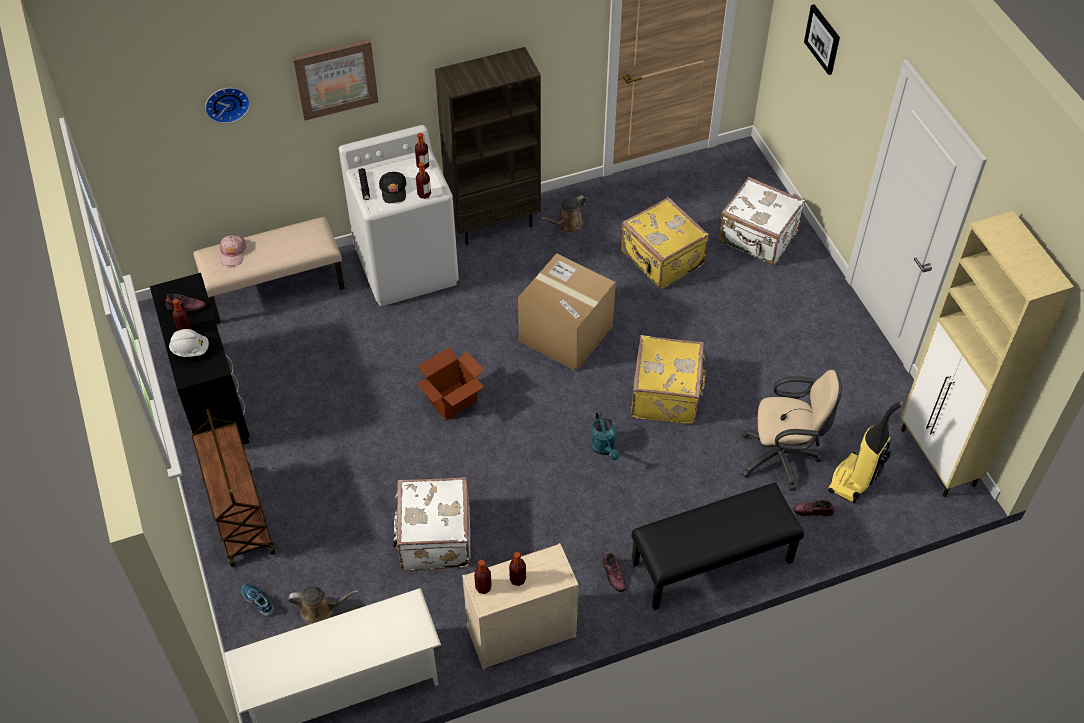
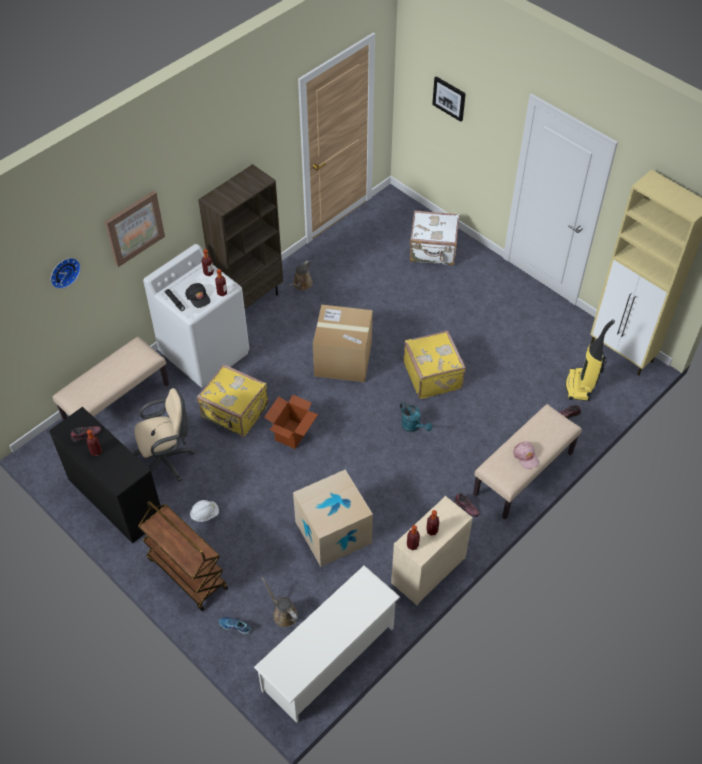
camera: 25 degrees left, 0 degrees up
white hard hat [169,329,209,357] -> white hard hat moved to [190,500,219,522]
pink cap [220,235,246,266] -> pink cap moved to [513,442,539,469]
brown watering can [288,586,359,624] -> brown watering can turned 105 degrees counterclockwise [262,577,298,627]
white suitcase [393,477,471,570] -> cardboard box [293,470,373,567]
yellow suitcase [621,197,709,289] -> yellow suitcase moved to [197,364,269,437]
black bench [632,483,804,610] -> beige bench [473,404,582,519]
beige office chair [742,370,842,491] -> beige office chair moved to [133,388,195,482]

